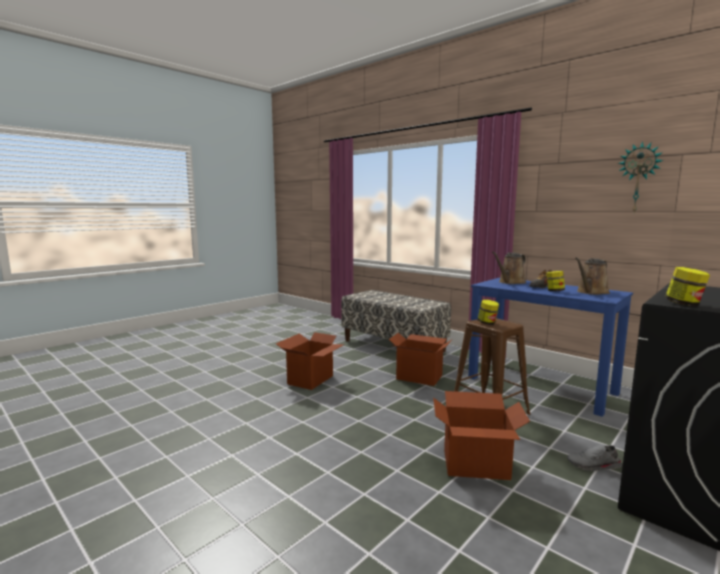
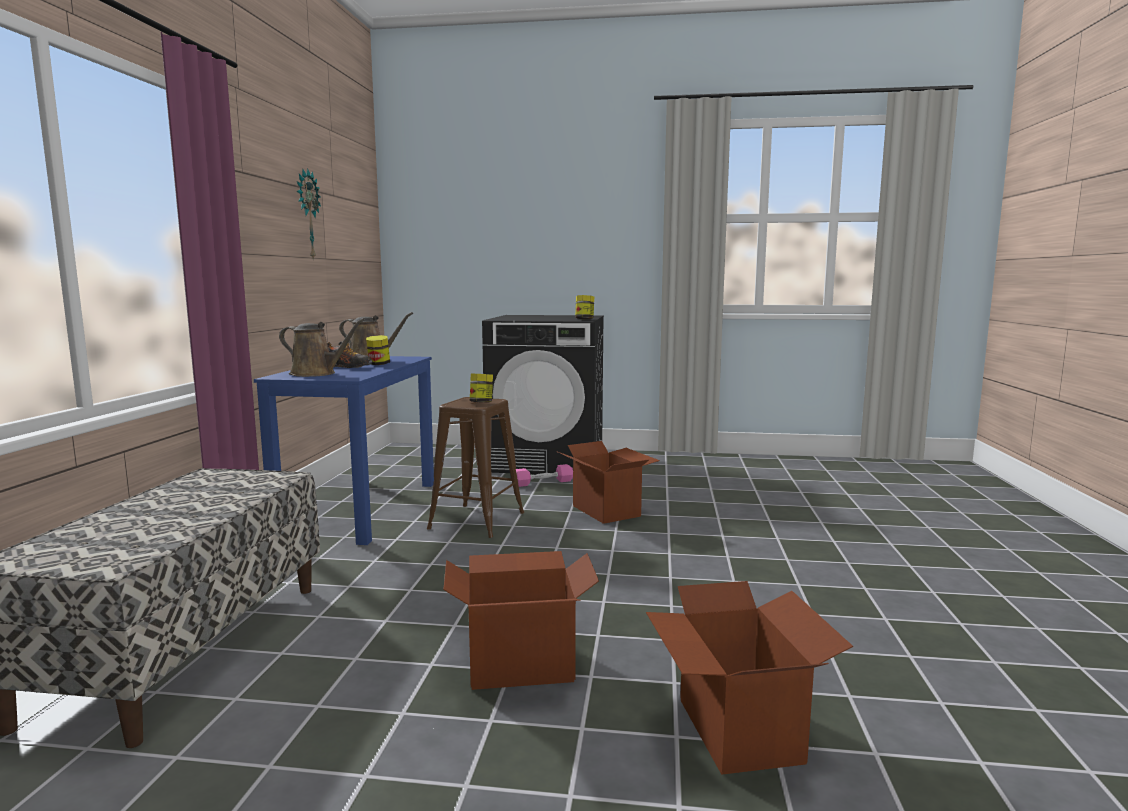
camera: 125 degrees left, 0 degrees up
cardboard box [389,332,452,386] -> cardboard box moved to [646,581,853,775]
grey shoe [567,444,622,471] -> pink dumbbell [516,464,573,487]

